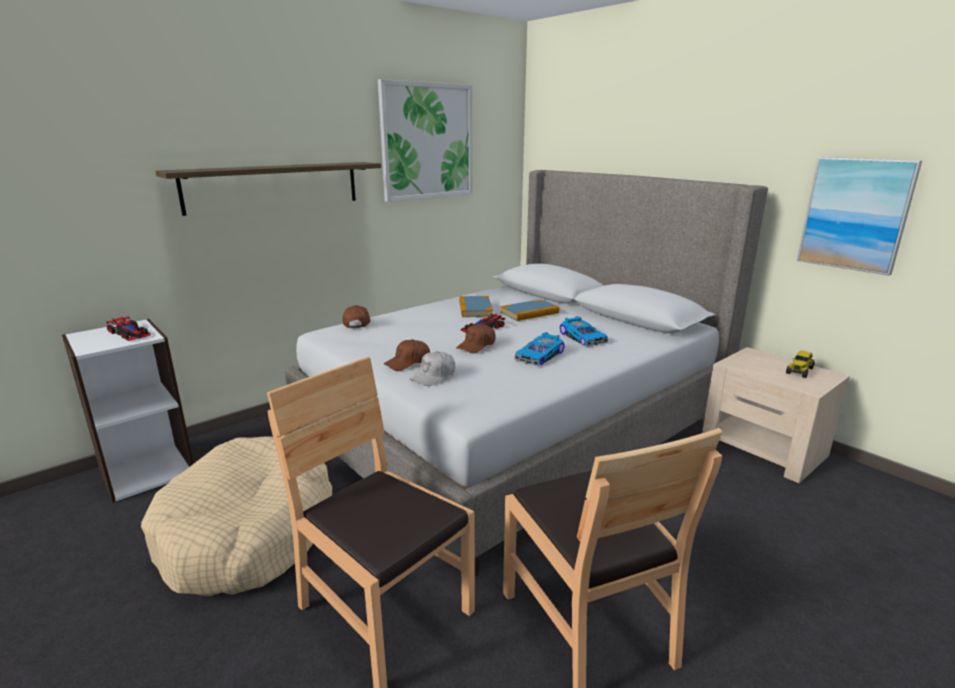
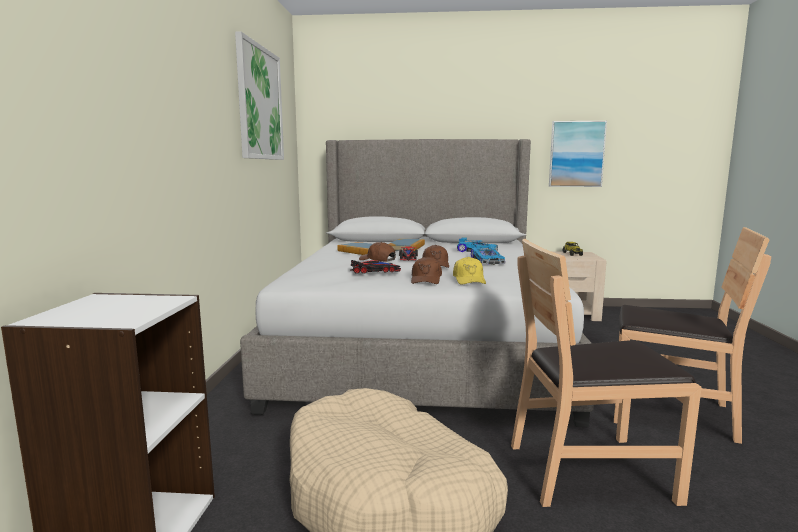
camera: 45 degrees left, 10 degrees down
toy car [106,316,151,341] -> toy car moved to [350,260,401,274]
shelf [155,162,381,216] -> none
brown cap [342,305,370,328] -> brown cap moved to [359,242,396,262]
white cap [409,351,455,386] -> yellow cap [453,257,486,285]

